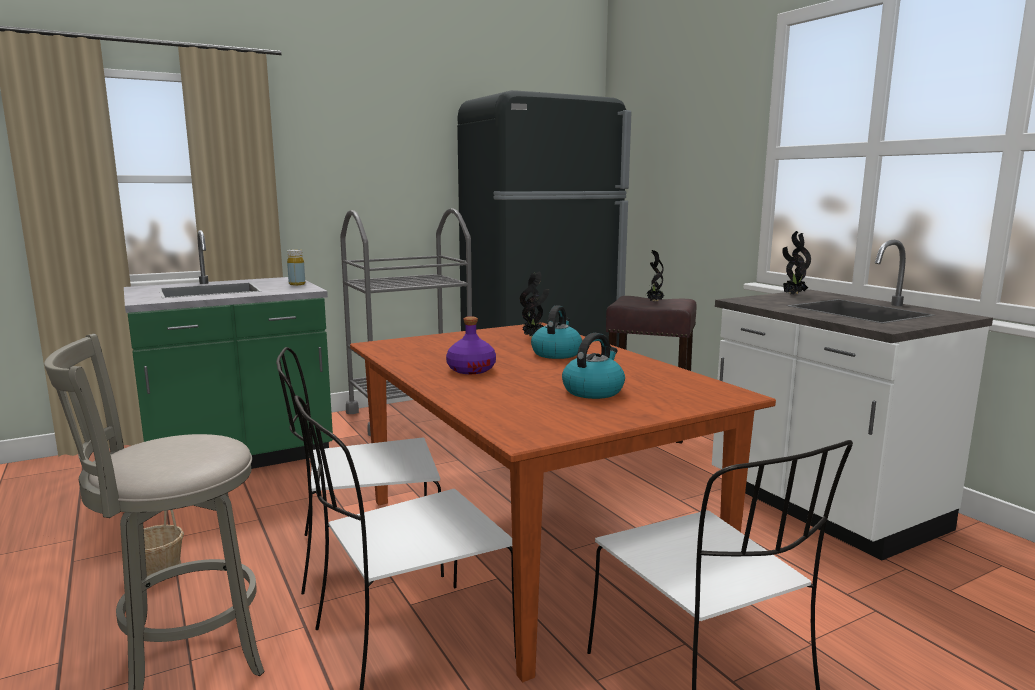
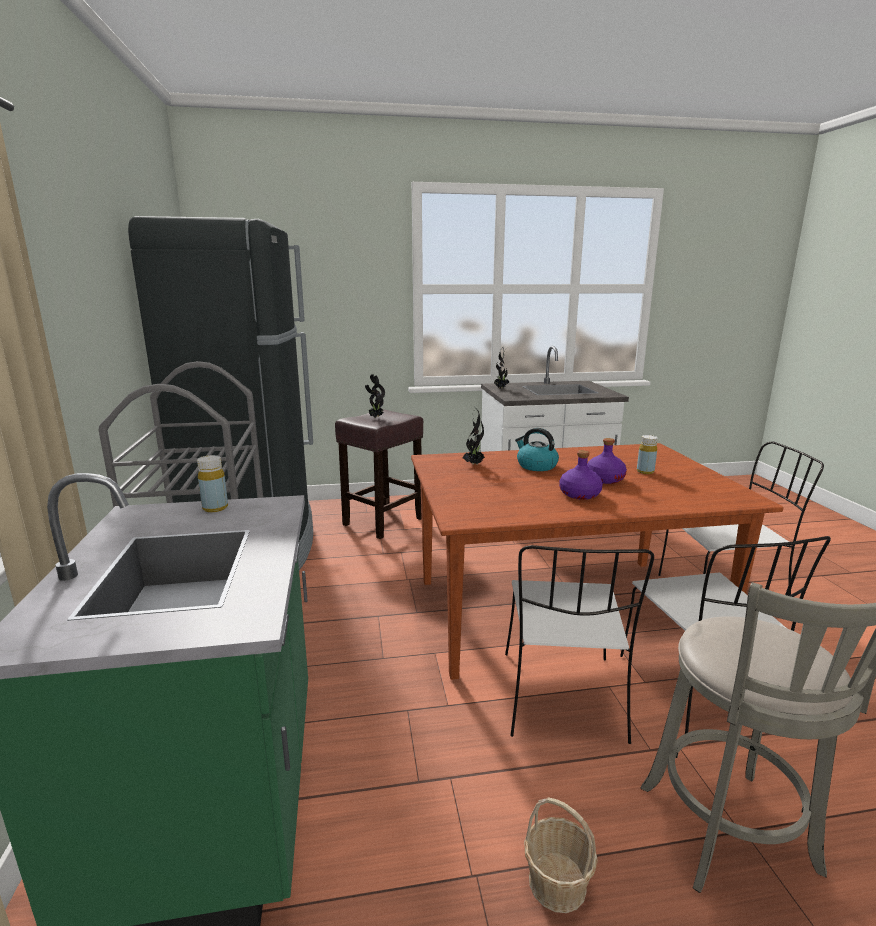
camera: 70 degrees left, 5 degrees up
kettle [562,333,625,399] -> yellow bottle [637,435,658,474]
none -> purple bottle [587,438,627,484]

